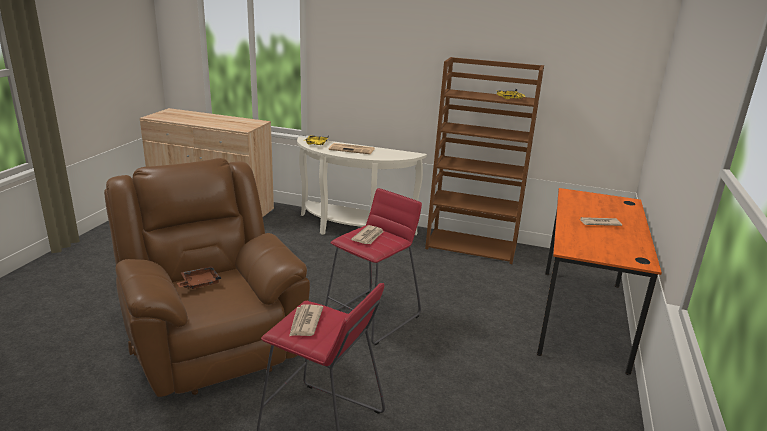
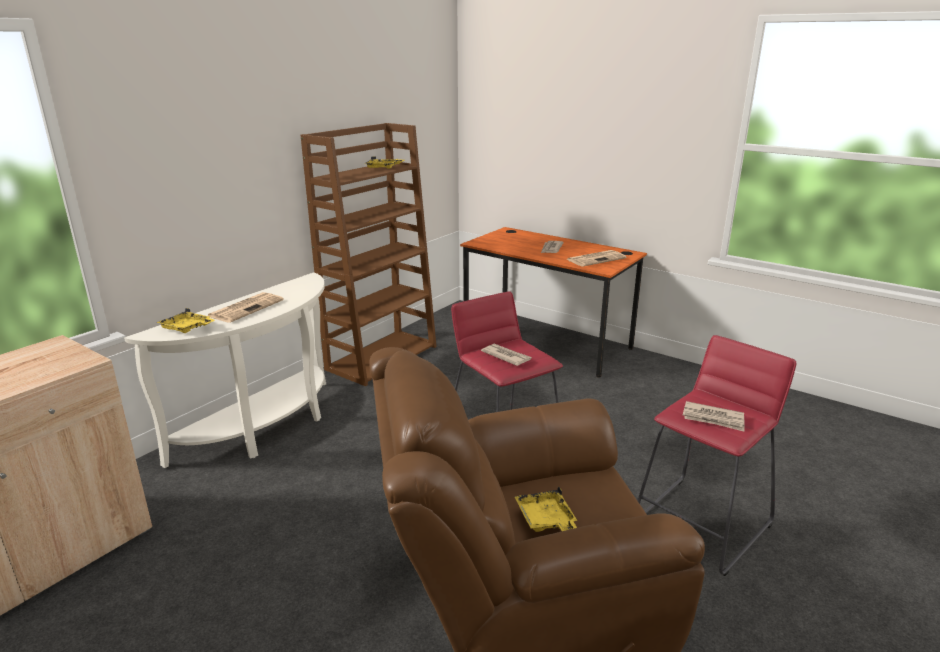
camera: 70 degrees left, 0 degrees up
brown tray [177,266,221,289] -> yellow tray [514,487,578,532]
none -> newspaper [566,250,627,267]

